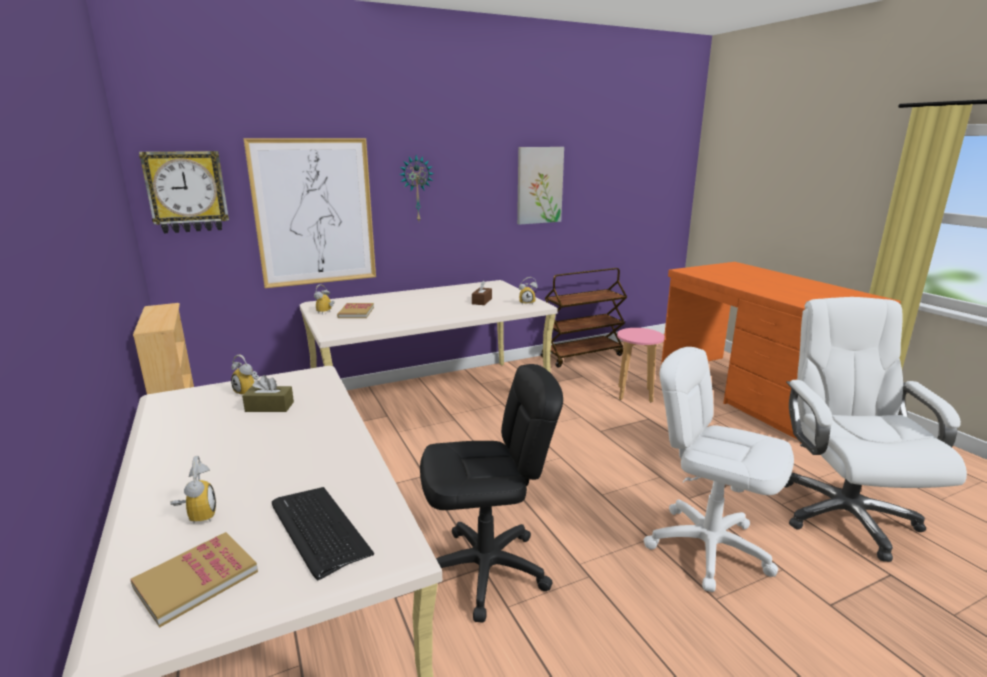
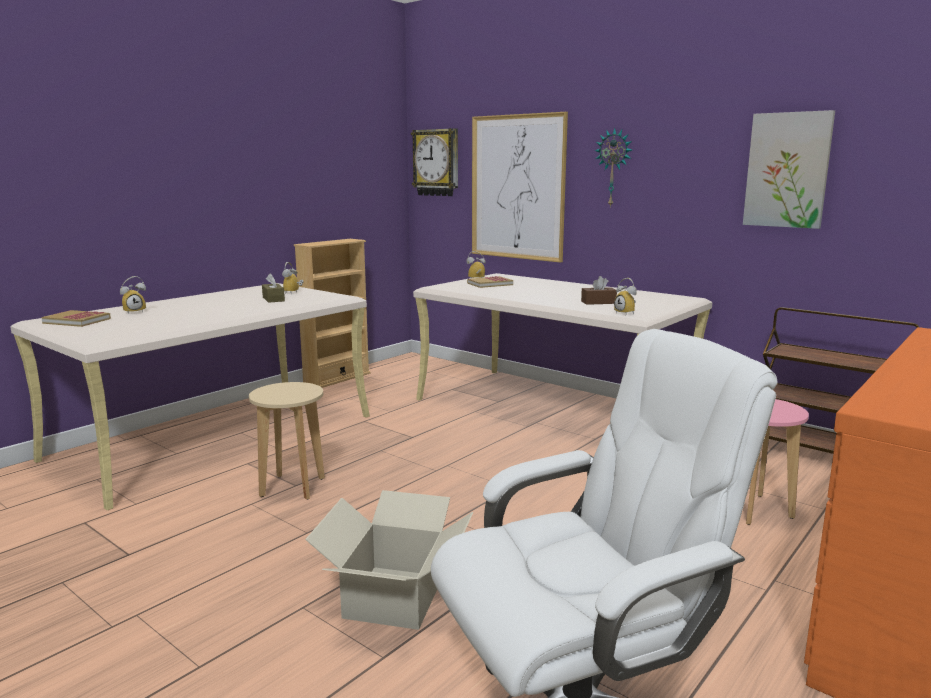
camera: 65 degrees right, 5 degrees down
keyboard [272,487,374,580] -> none
black office chair [420,364,563,623] -> beige stool [249,382,325,500]
white office chair [644,347,794,592] -> cardboard box [305,490,473,630]

